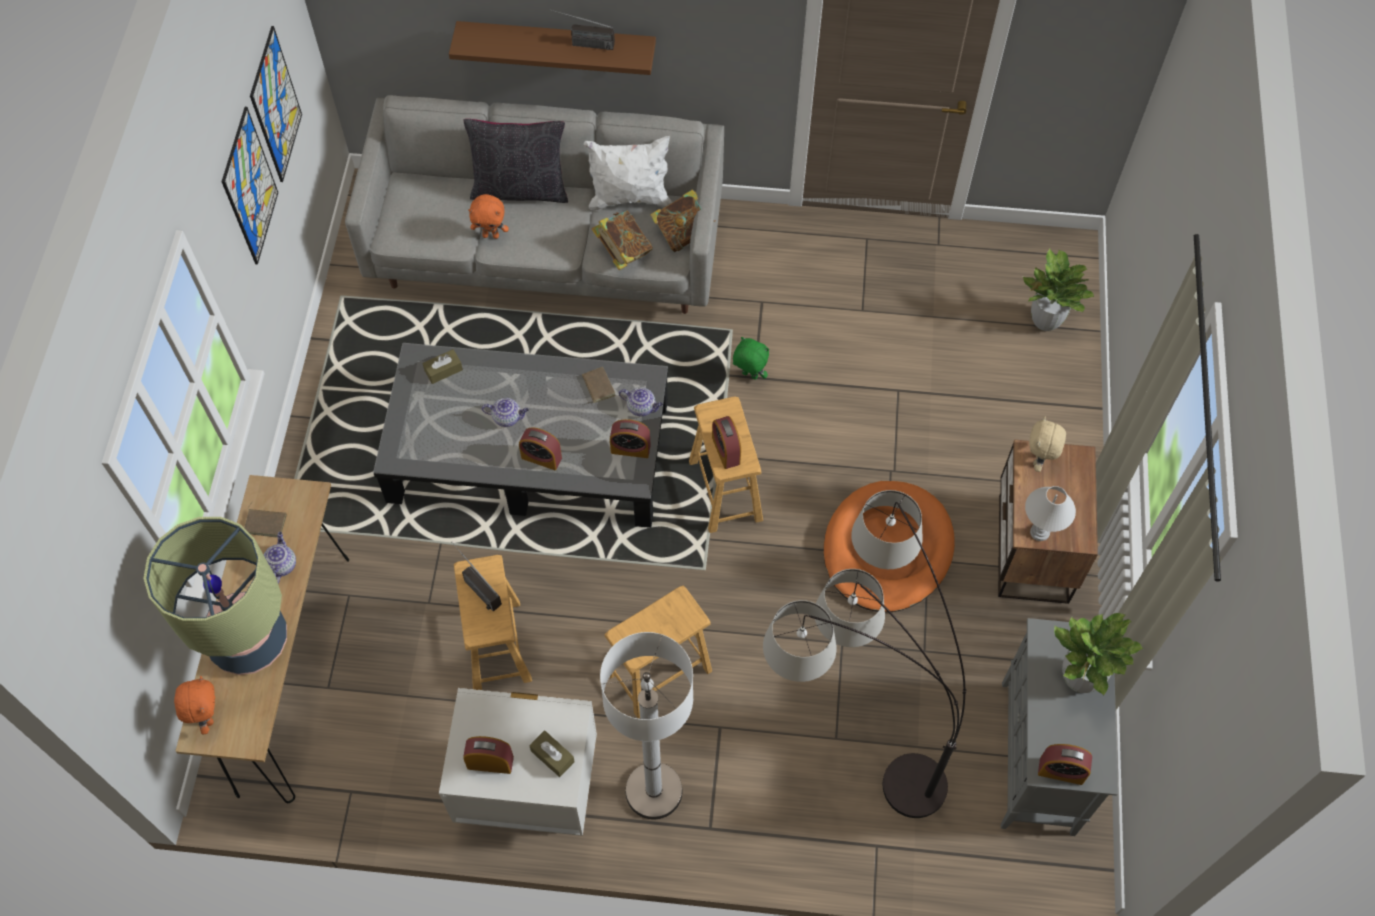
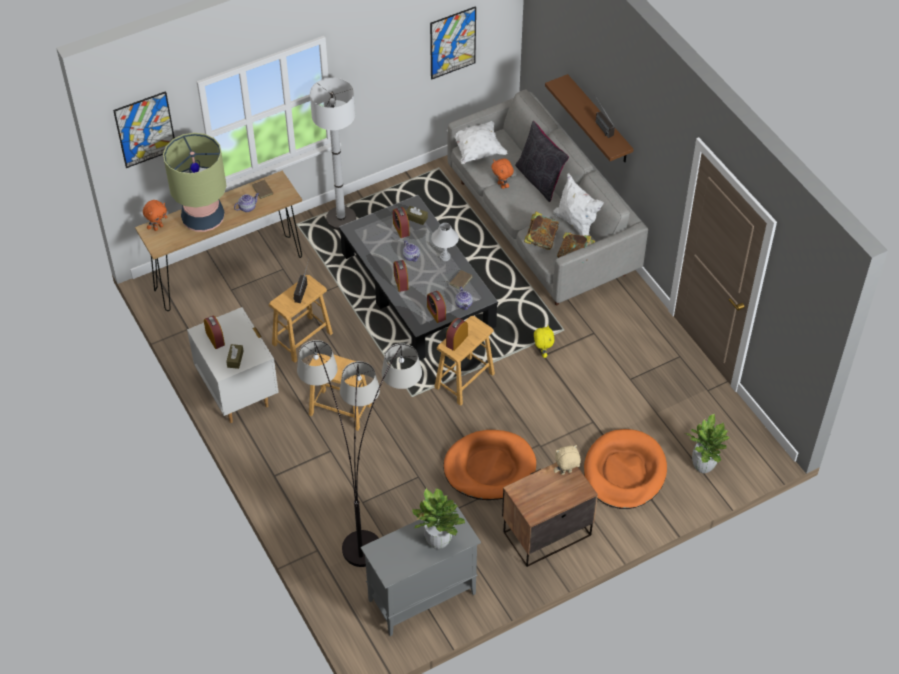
camera: 55 degrees right, 10 degrees down
picture [222,107,278,264] -> picture moved to [113,91,175,168]
white floor lamp [600,632,693,819] -> white floor lamp moved to [310,78,356,230]
green plush toy [733,337,769,380] -> yellow plush toy [534,325,555,358]
white table lamp [1025,486,1076,541] -> white table lamp moved to [431,223,459,261]
alarm clock [1038,744,1092,785] -> alarm clock moved to [393,207,409,238]
none -> white pillow [447,121,507,164]
none -> orange dog bed [584,429,667,509]

